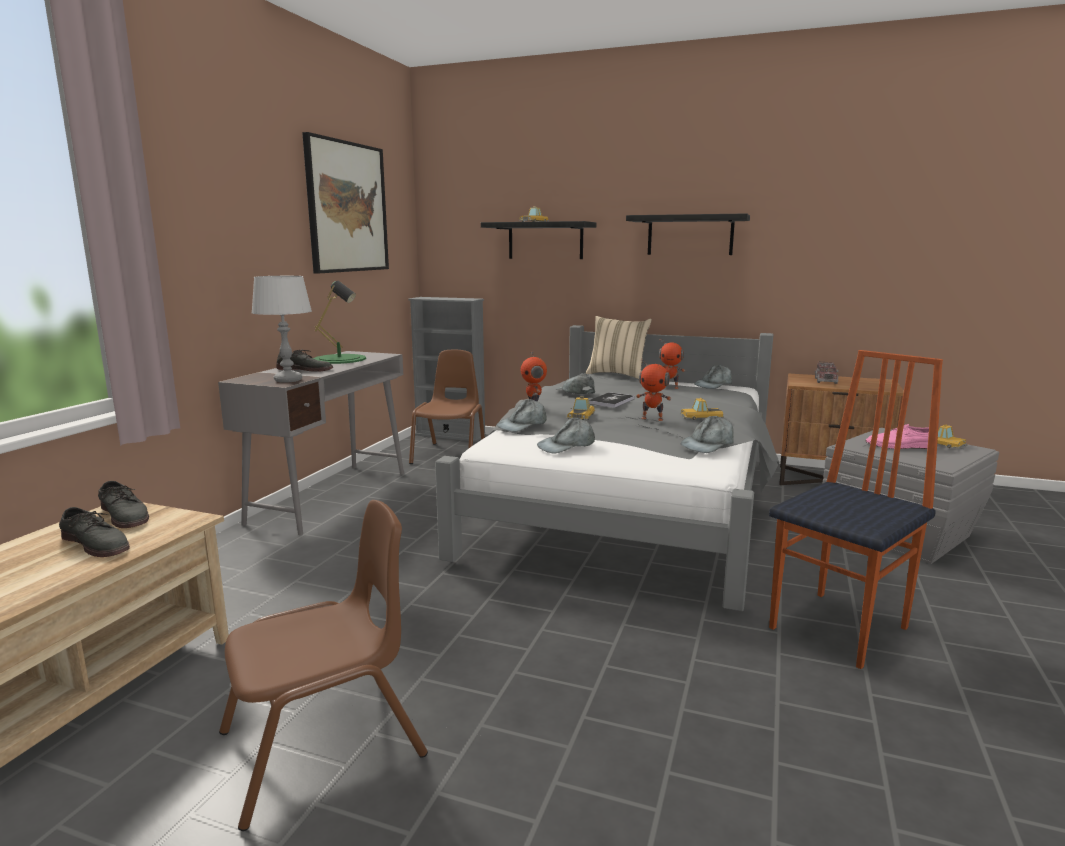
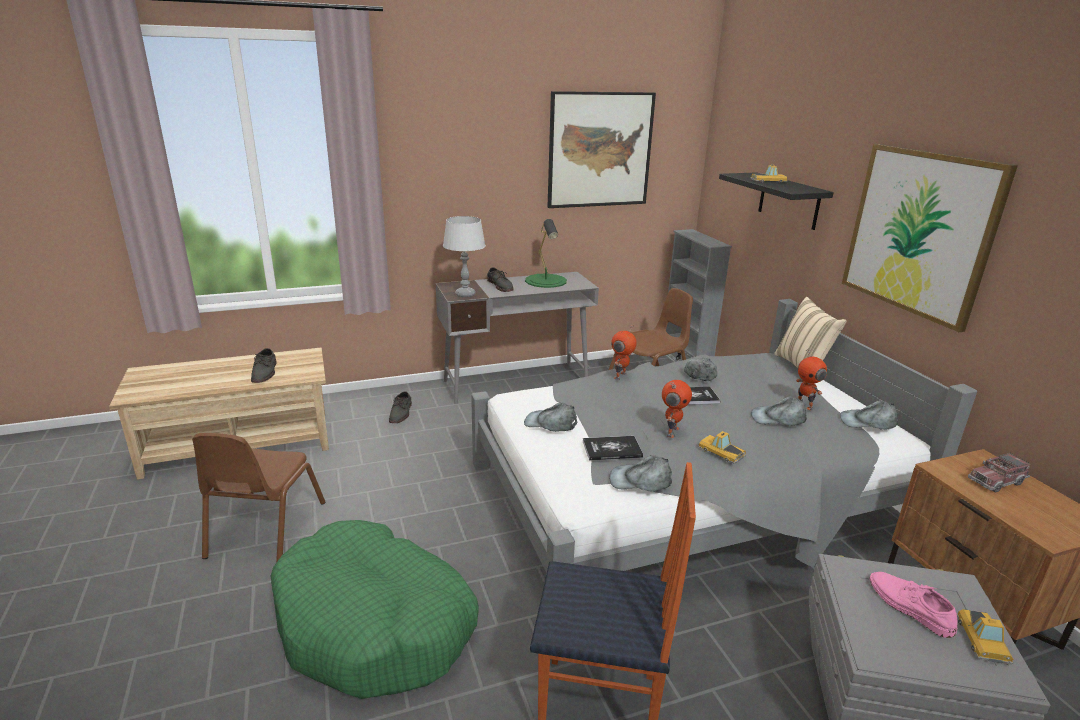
camera: 50 degrees right, 10 degrees up
grey shoe [98,481,149,528] -> grey shoe moved to [389,391,412,423]
brown chair [219,500,428,831] -> brown chair turned 75 degrees clockwise [192,433,325,563]
grey cap [496,399,547,432] -> grey cap moved to [751,397,807,426]
toy car [567,397,595,420] -> none
black shelf [626,213,750,255] -> picture [842,144,1018,332]
toy robot [636,359,671,421] -> toy robot turned 135 degrees counterclockwise [662,380,692,438]
none -> green dog bed [271,520,479,699]
none -> book [583,436,643,460]

